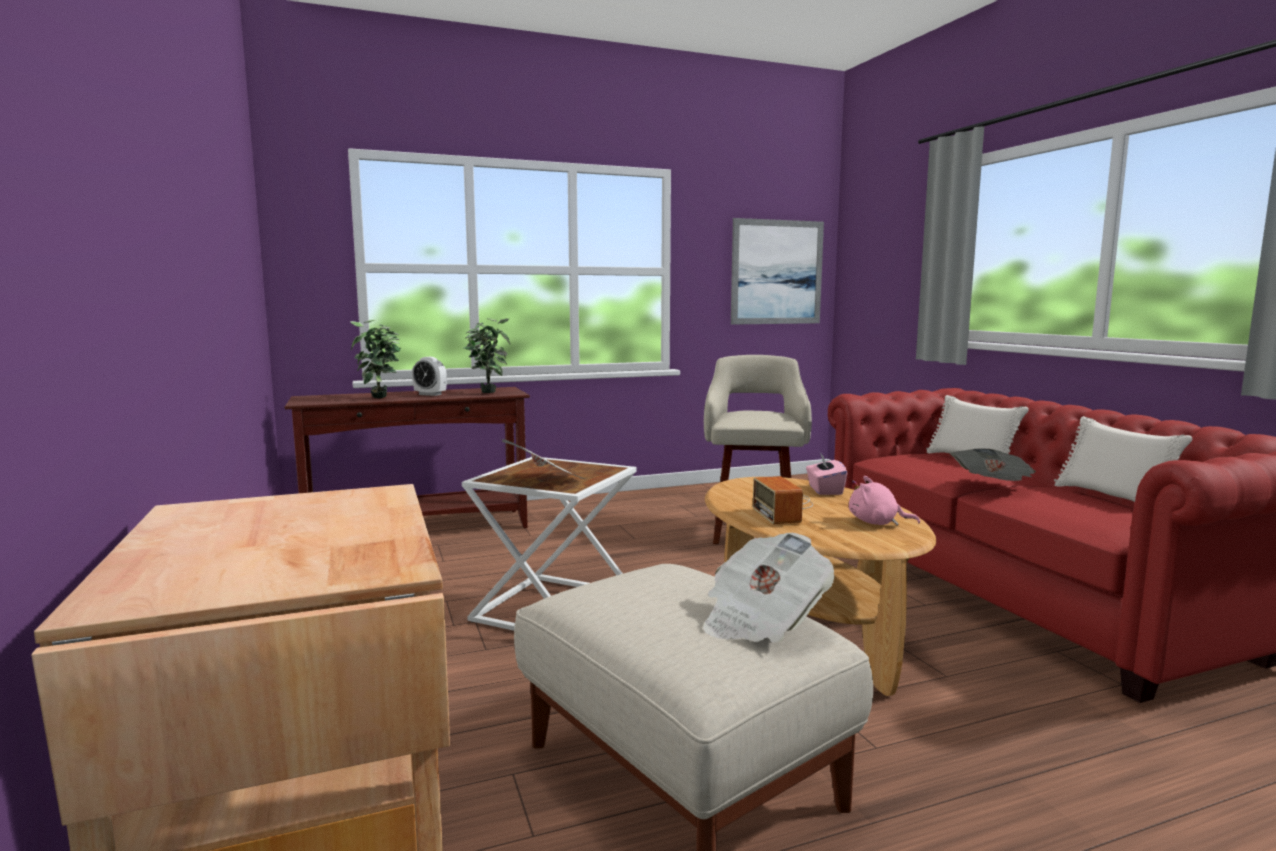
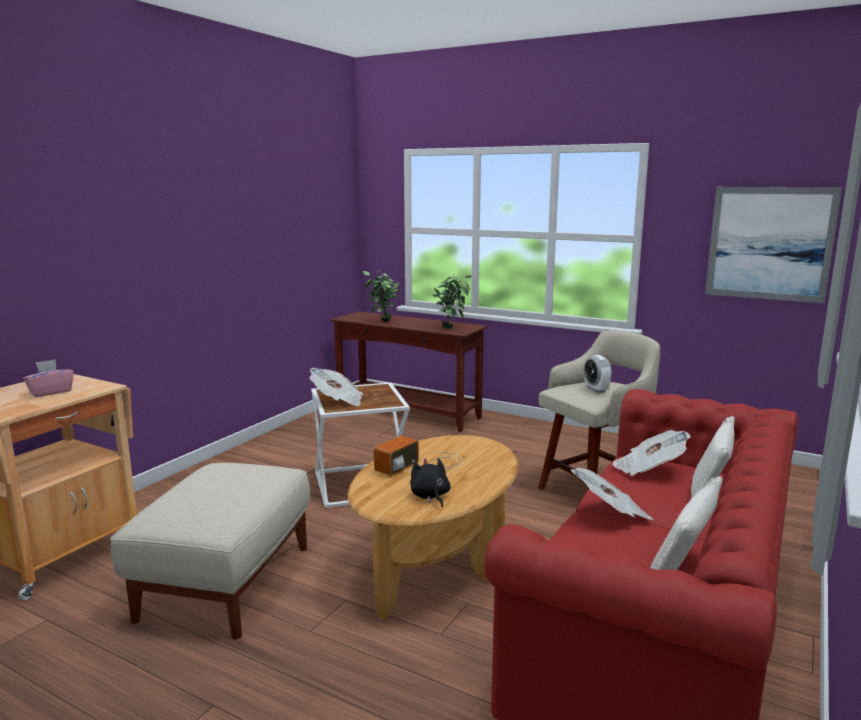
camera: 50 degrees right, 5 degrees up
alarm clock [412,357,447,396] -> alarm clock moved to [584,355,612,393]
newspaper [703,533,835,643] -> newspaper moved to [612,430,691,476]
pink tissue box [806,453,847,495] -> pink tissue box moved to [23,359,74,397]
pink plush toy [849,476,920,526] -> black plush toy [410,458,451,507]

